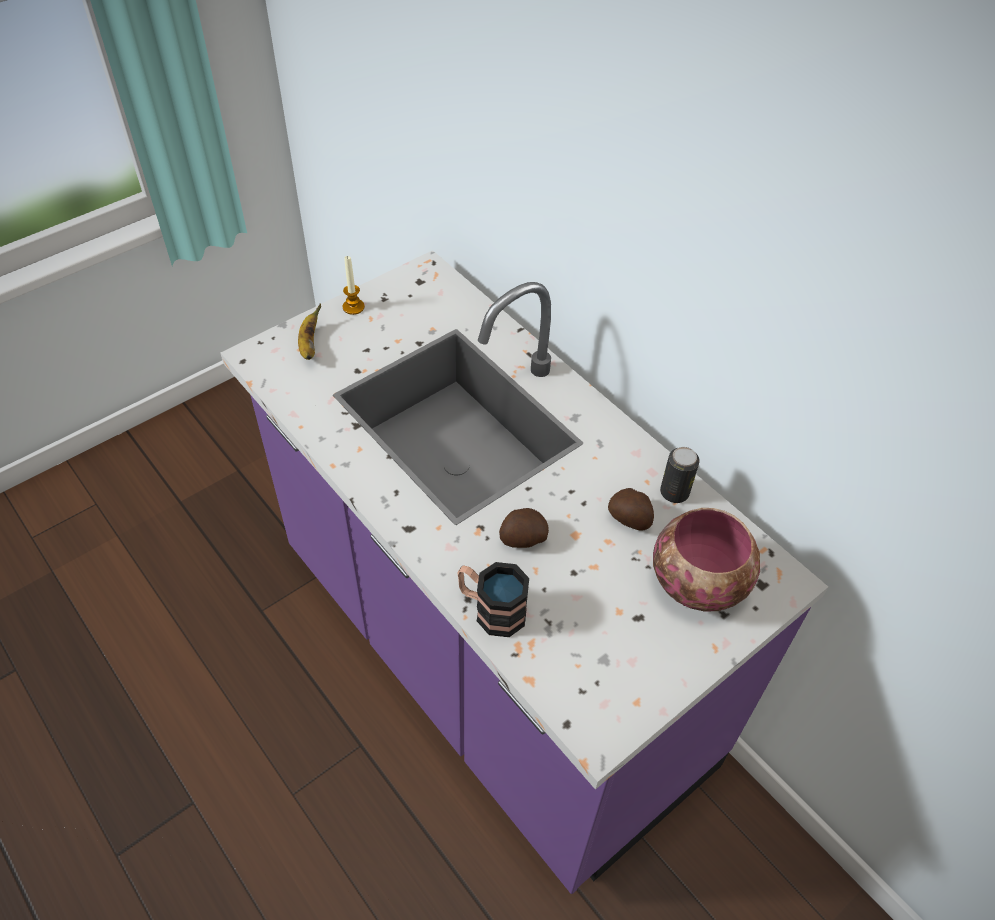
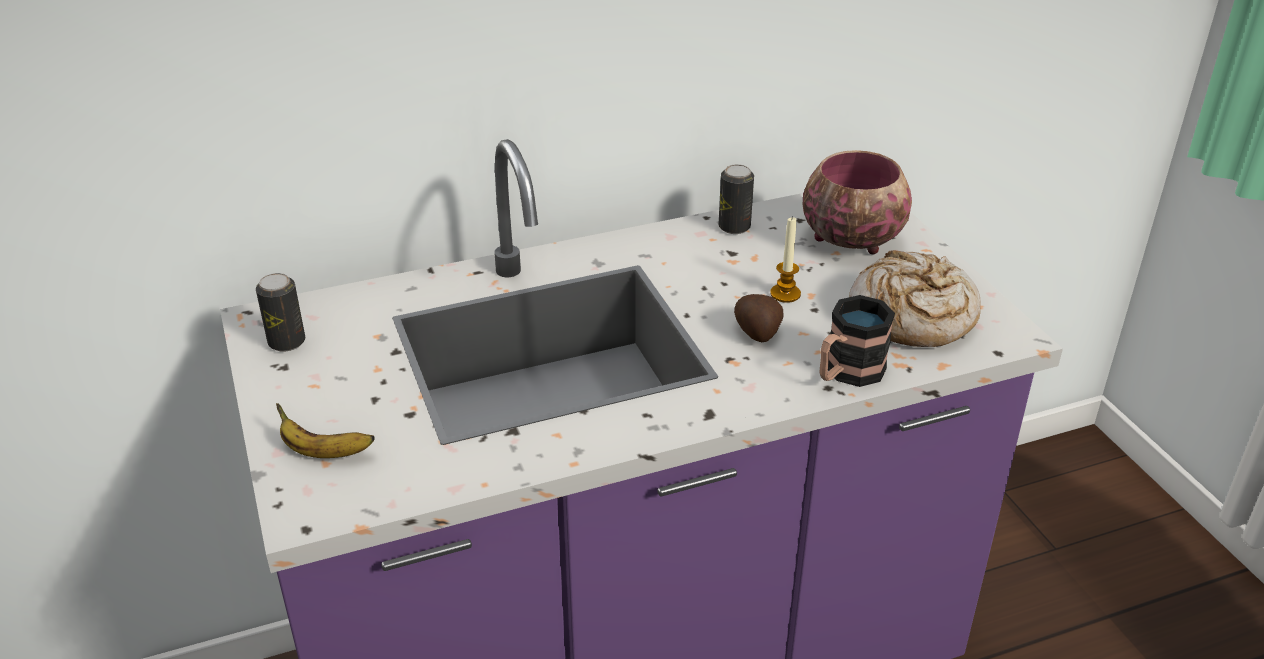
camera: 70 degrees left, 15 degrees down
candle [343,256,365,315] -> candle moved to [770,216,801,303]
potato [608,488,654,531] -> none
none -> can [256,273,305,352]
none -> bread [849,250,981,347]

